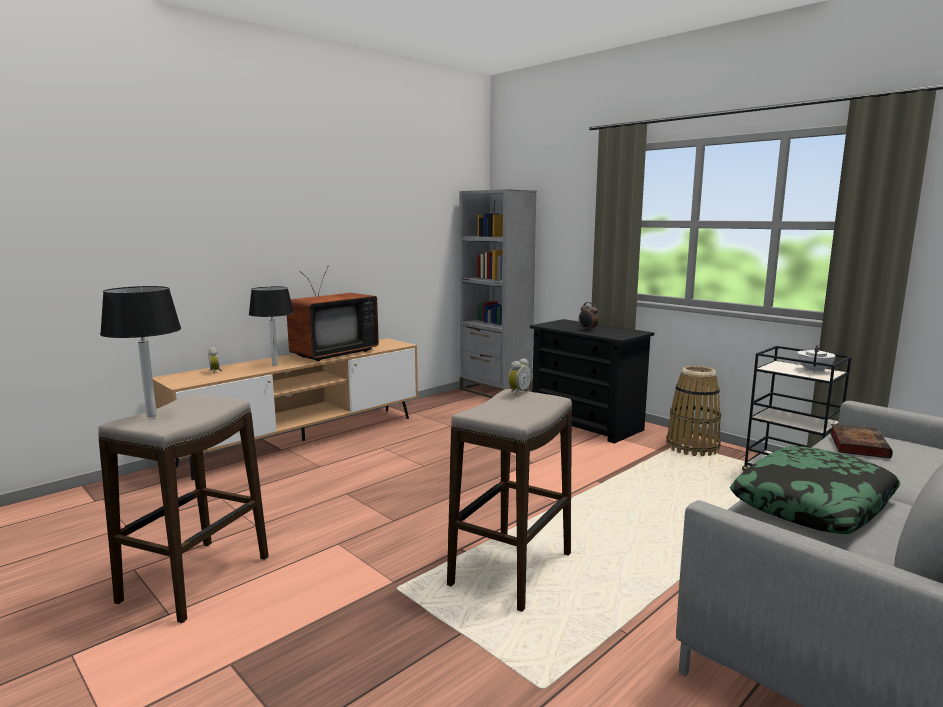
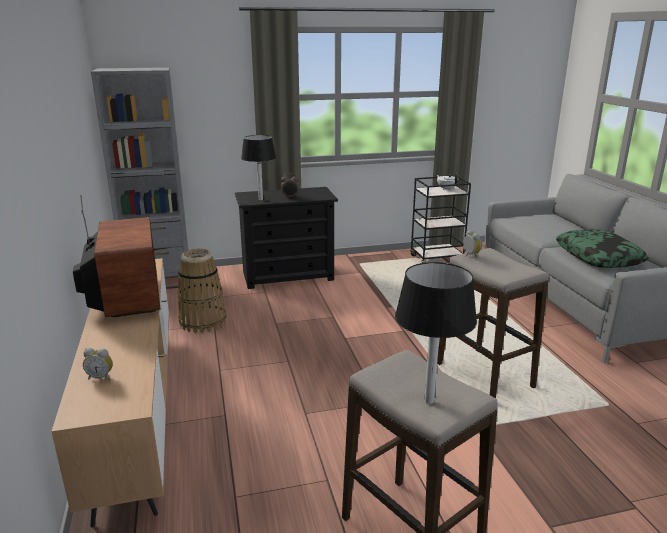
camera: 60 degrees left, 10 degrees up
black table lamp [249,286,294,366] -> black table lamp moved to [241,135,276,200]
basket [666,365,721,456] -> basket moved to [177,248,226,333]
book [830,424,893,458] -> none

